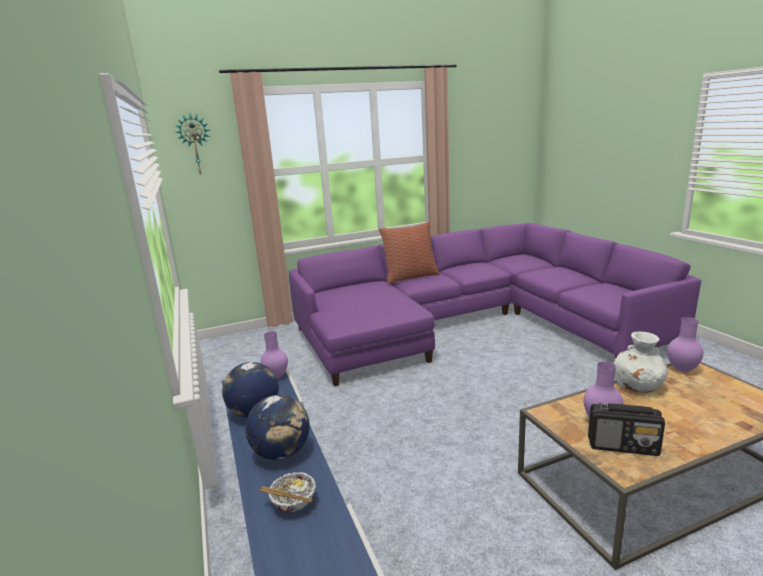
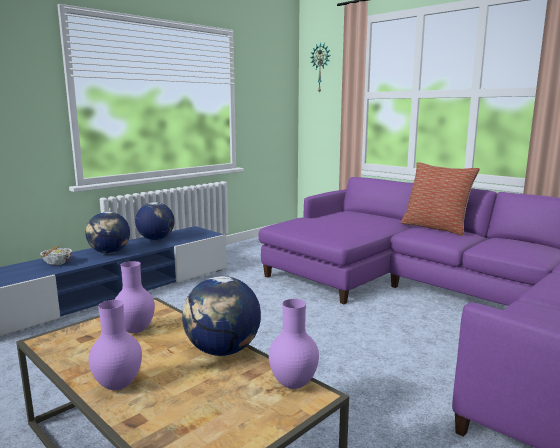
camera: 65 degrees right, 5 degrees down
purple vase [260,331,288,378] -> purple vase moved to [88,300,142,390]
radio [588,403,665,456] -> none
white vase [614,332,668,393] -> globe [182,276,261,356]

